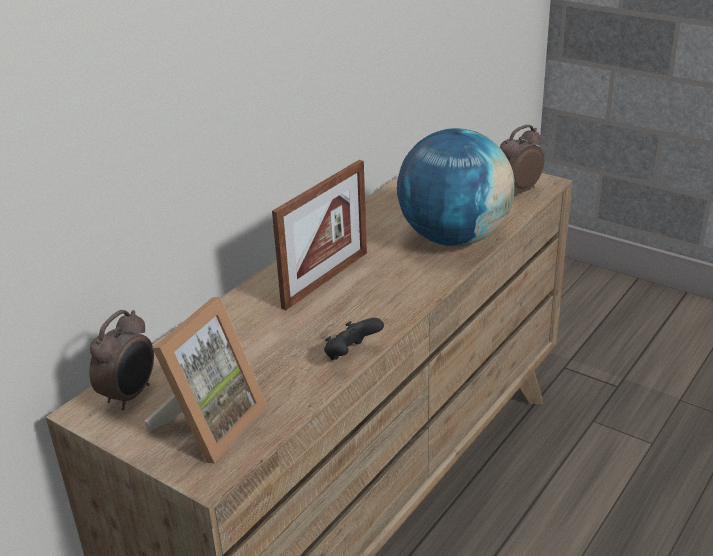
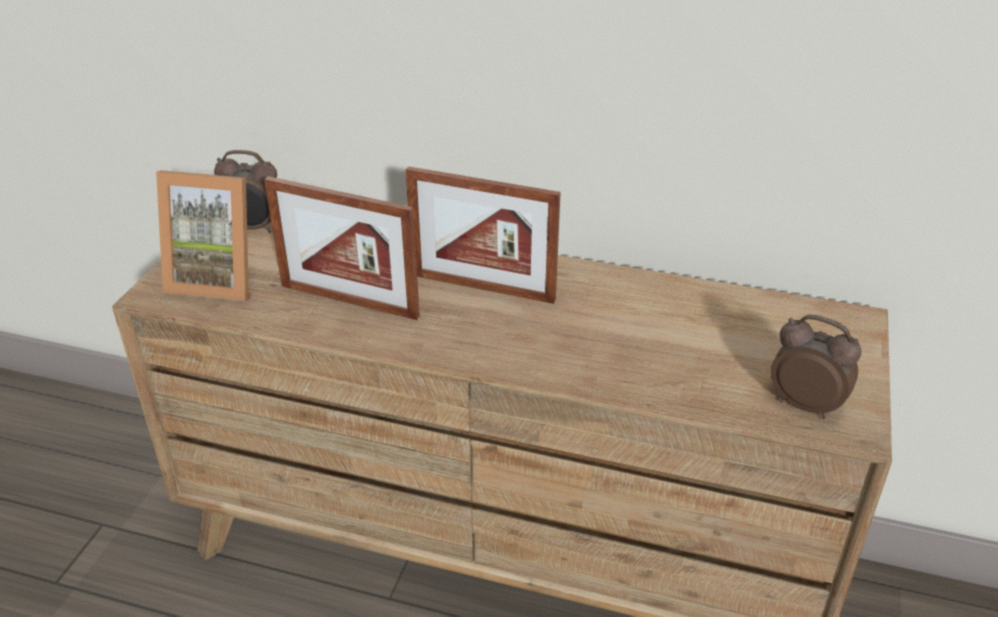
camera: 70 degrees right, 5 degrees up
black game controller [324,318,384,360] -> none
globe [397,128,515,246] -> none
none -> picture frame [264,176,420,320]

